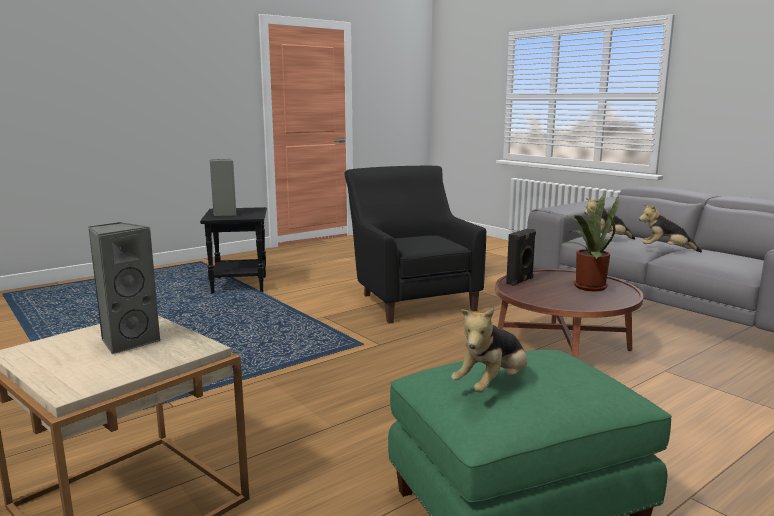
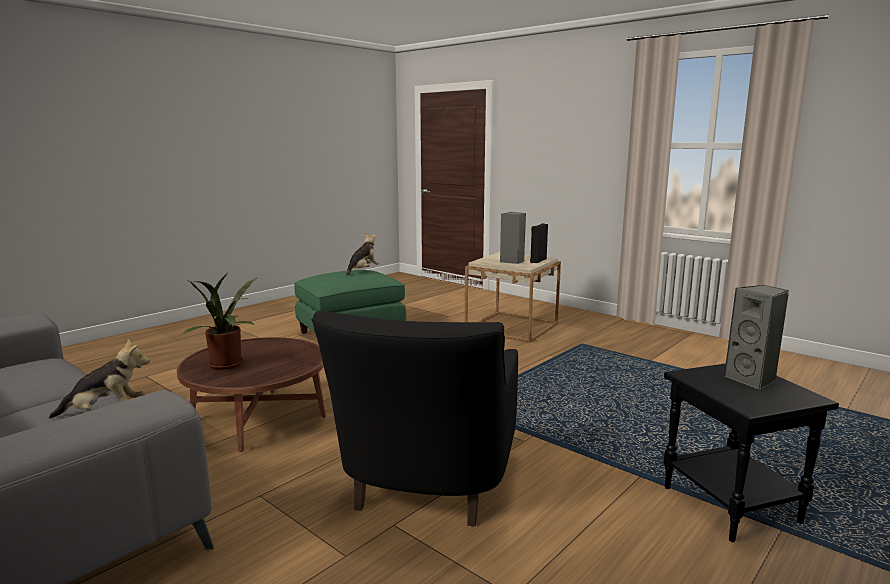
camera: 170 degrees right, 0 degrees up
black armchair [345,166,486,323] -> black armchair turned 45 degrees clockwise [311,311,518,527]
black speaker [506,229,536,286] -> black speaker moved to [530,223,548,263]
plush toy [639,204,702,252] -> none

